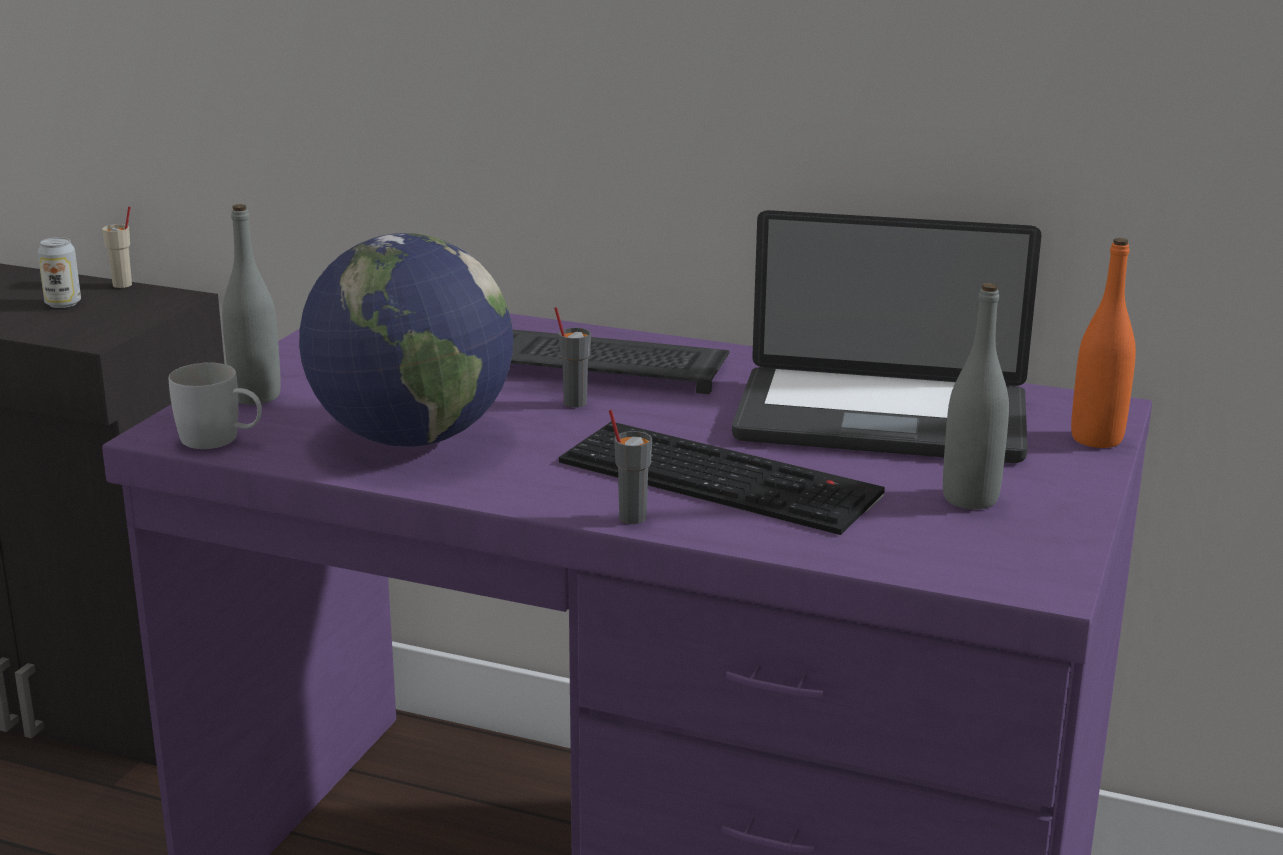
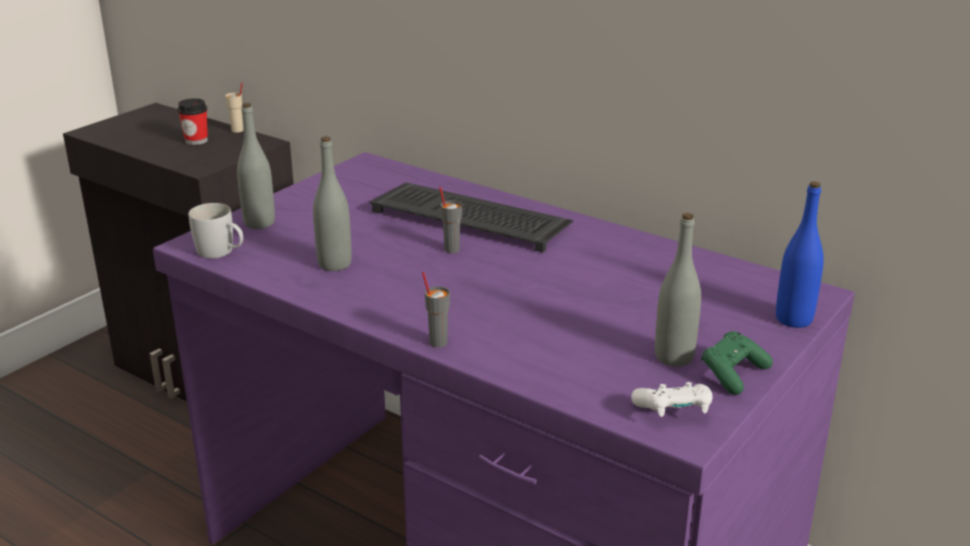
camera: 15 degrees right, 5 degrees up
can [38,237,81,308] -> cup [177,98,208,145]
globe [299,233,513,447] -> grey bottle [313,136,352,271]
keyboard [559,422,885,535] -> none
laptop [732,210,1042,463] -> none
orange bottle [1071,238,1136,448] -> blue bottle [776,182,824,328]
none -> white game controller [631,382,713,417]
none -> green game controller [701,331,773,395]

